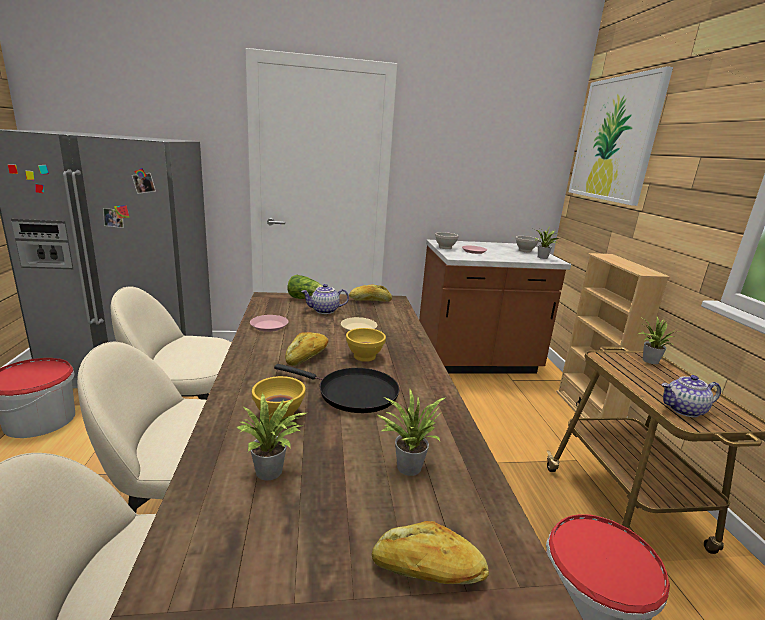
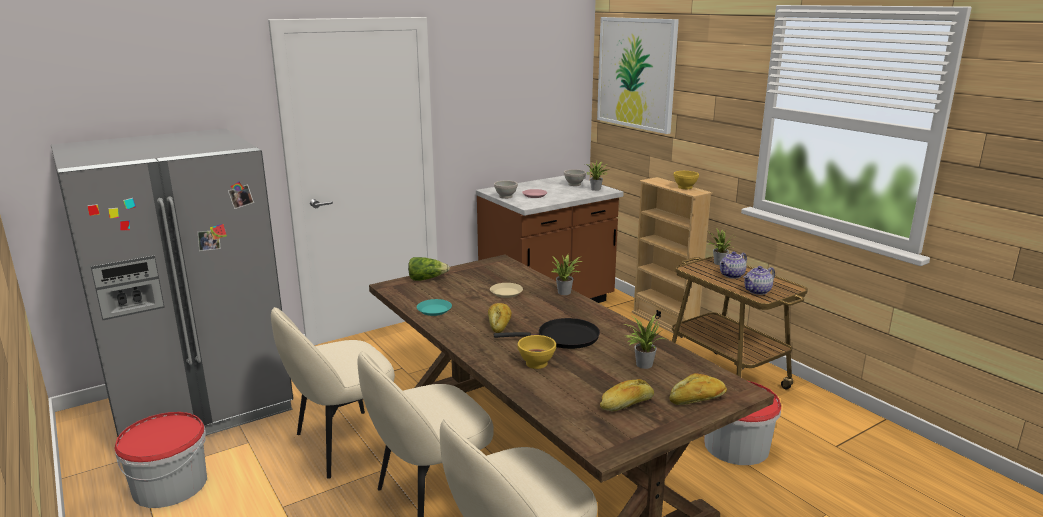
camera: 25 degrees left, 0 degrees up
potted plant [237,393,306,480] -> potted plant moved to [551,255,584,295]
pink plate [250,315,288,332] -> turquoise plate [417,299,452,316]
teapot [301,284,349,314] -> teapot moved to [720,252,747,279]
yellow bowl [346,328,386,362] -> yellow bowl moved to [673,171,699,189]
bread [349,285,392,302] -> bread moved to [600,379,654,411]

